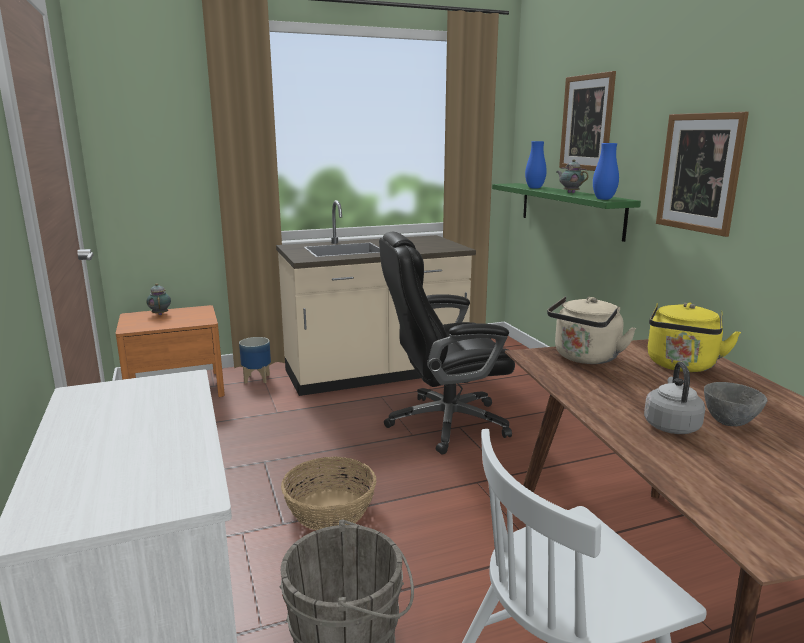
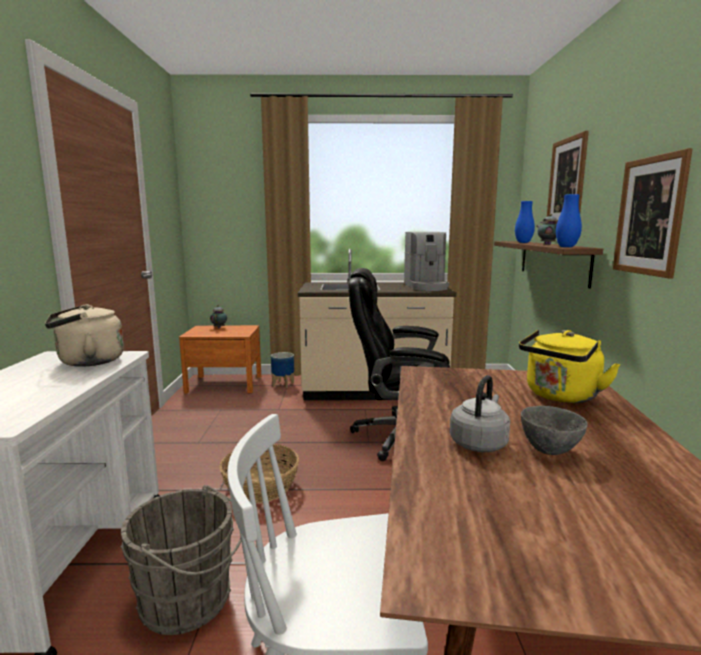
camera: 20 degrees right, 5 degrees down
green shelf [492,183,641,242] -> brown shelf [494,241,603,288]
beige kettle [547,296,636,364] -> beige kettle moved to [45,304,124,367]
none -> coffee machine [404,232,449,291]

